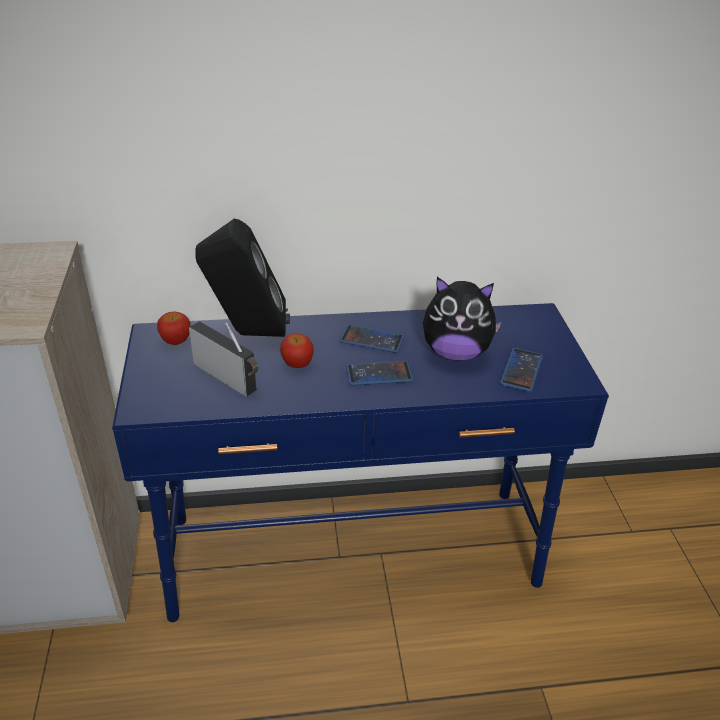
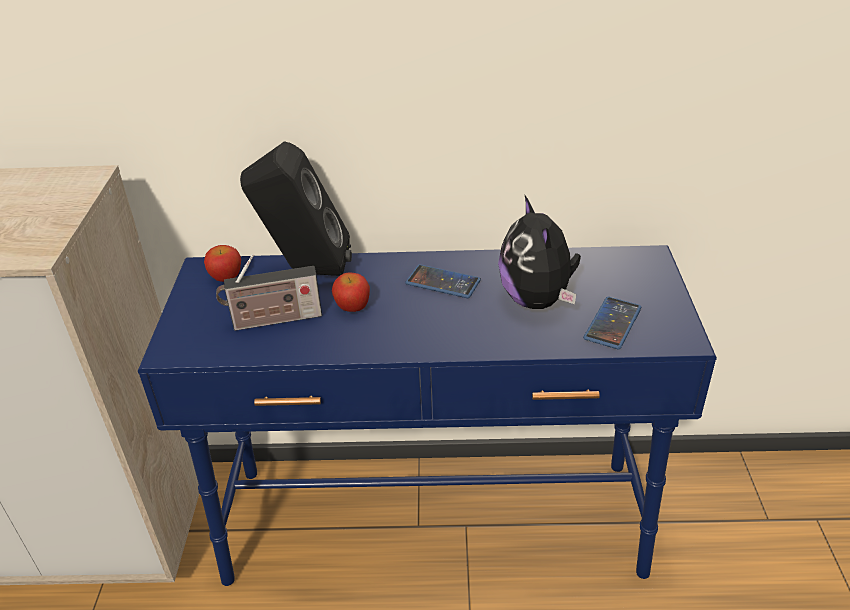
camera: 10 degrees right, 0 degrees up
radio [189,321,258,397] -> radio turned 120 degrees clockwise [216,254,322,331]
phone [346,361,413,386] -> none
plush toy [423,277,502,360] -> plush toy turned 60 degrees clockwise [498,196,581,309]

